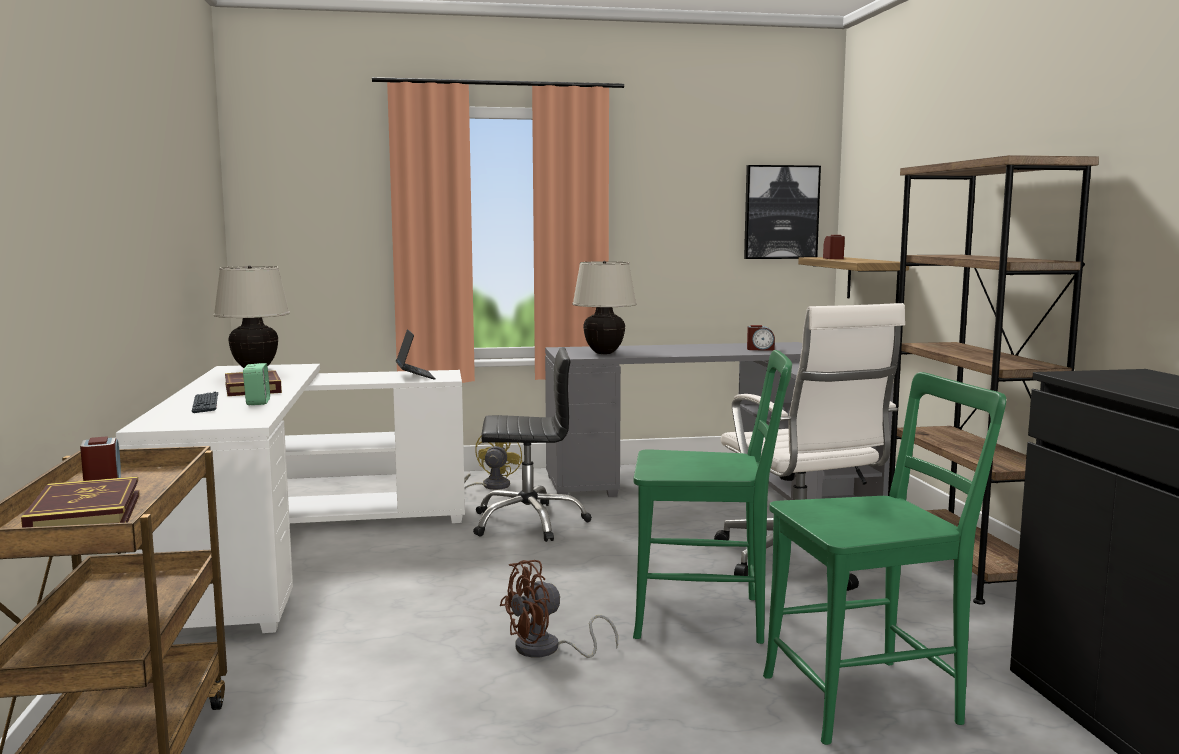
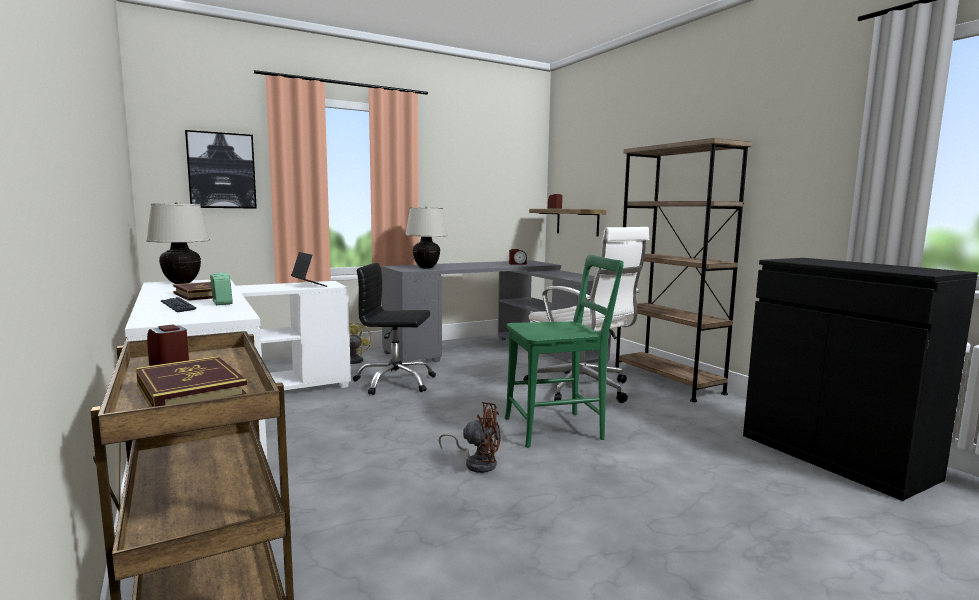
camera: 20 degrees left, 0 degrees up
black office chair [473,347,592,542] -> black office chair turned 150 degrees counterclockwise [353,263,436,395]
brown fan [500,560,618,658] -> brown fan turned 120 degrees counterclockwise [439,402,501,473]
picture [744,165,821,259] -> picture moved to [185,130,257,209]
green chair [763,372,1006,745] -> none

